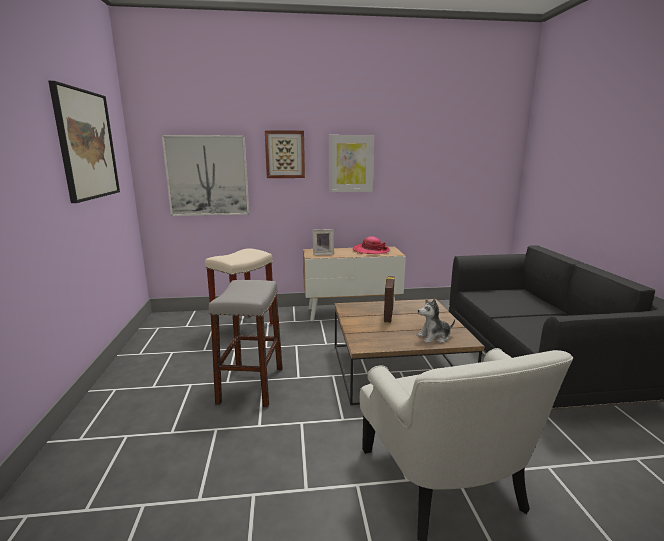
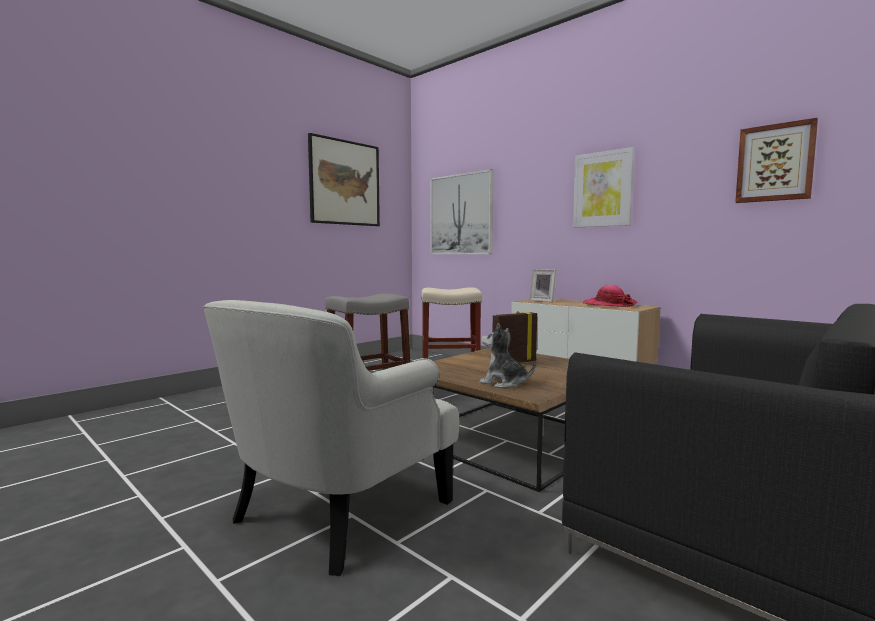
camera: 50 degrees right, 10 degrees down
picture [265,130,305,178] -> picture moved to [735,118,818,203]

